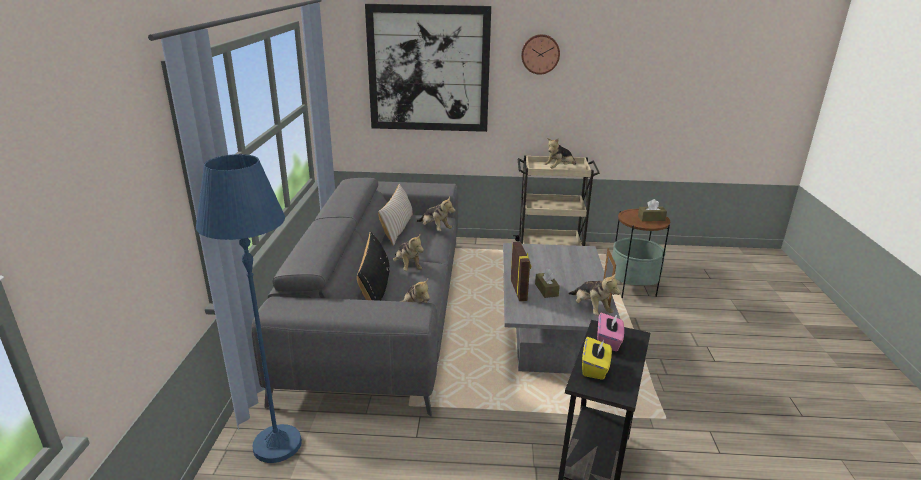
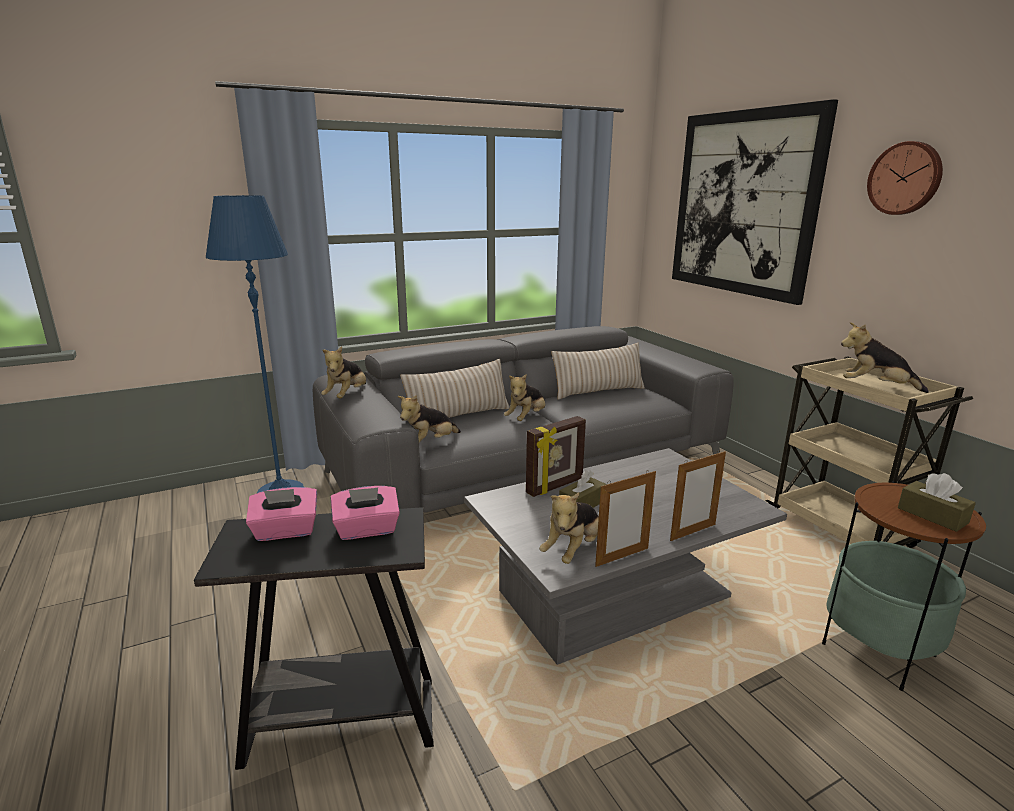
camera: 60 degrees right, 5 degrees down
black pillow [357,232,390,301] -> beige pillow [400,359,510,418]
plush toy [417,197,455,231] -> plush toy moved to [321,346,366,398]
yellow tissue box [582,337,612,380] -> pink tissue box [246,487,317,541]
none -> picture frame [670,450,726,541]

